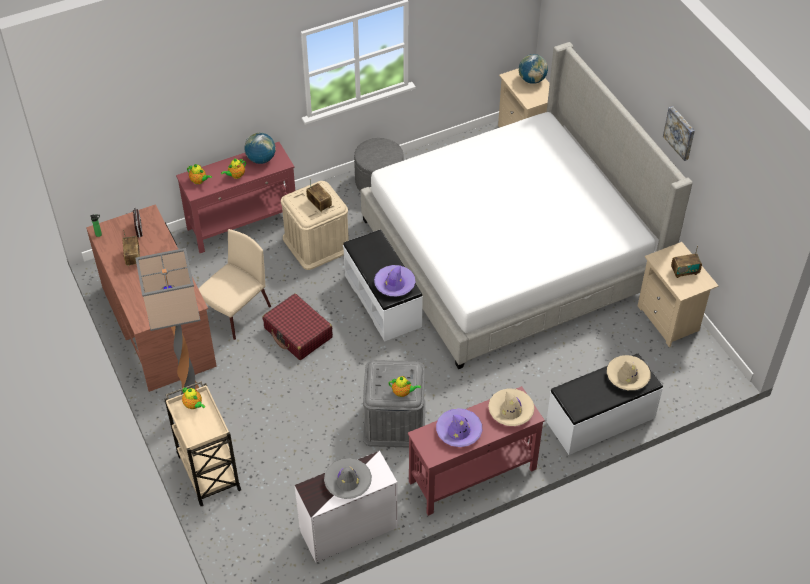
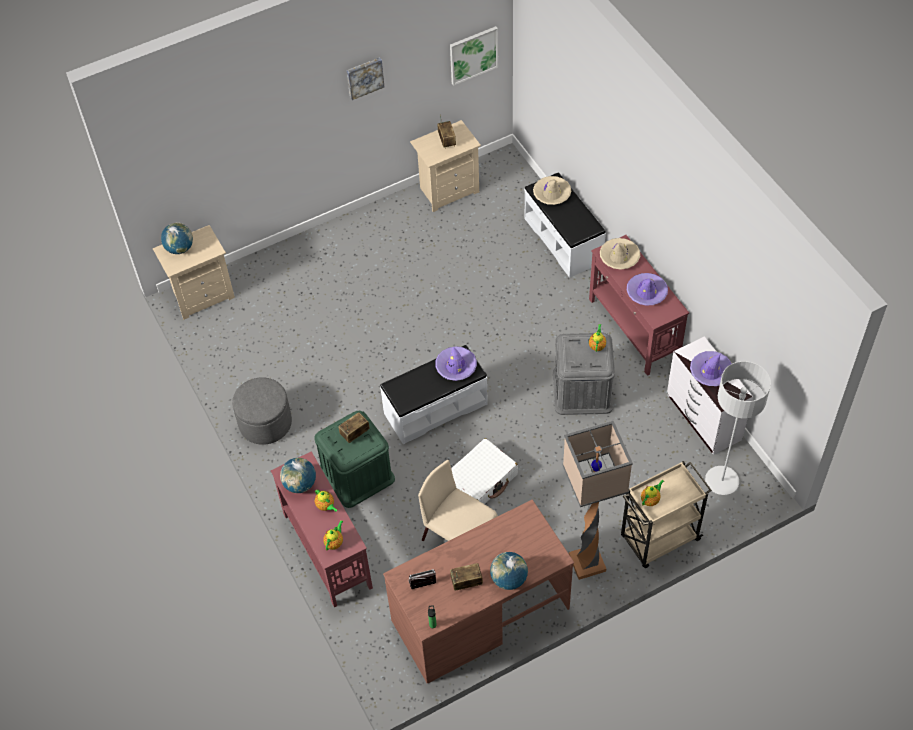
camera: 90 degrees left, 5 degrees up
red suitcase [262,294,333,360] -> white suitcase [451,438,518,504]
beige storage box [281,181,349,270] -> green storage box [314,411,395,508]
grey hat [324,458,372,499] -> purple hat [690,351,732,386]
bed [361,42,693,369] -> none
none -> picture [450,26,498,86]
none -> globe [490,552,528,590]
none -> grey floor lamp [705,361,771,495]

